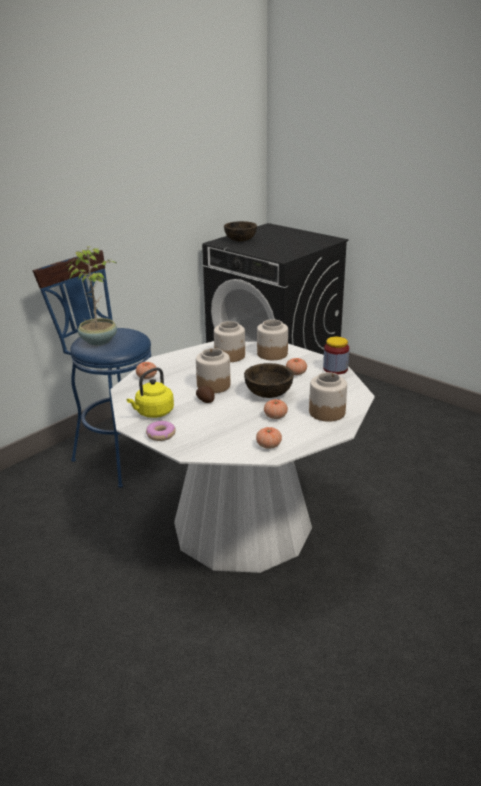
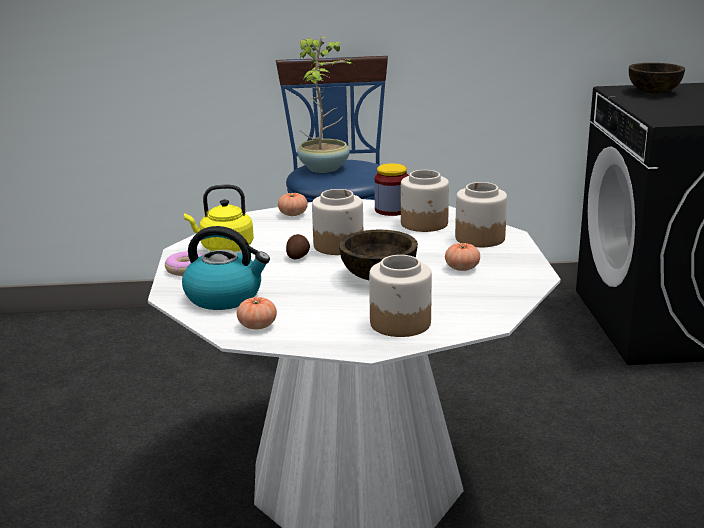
camera: 45 degrees right, 5 degrees down
tomato [264,399,288,419] -> none
jar [323,337,349,375] -> jar moved to [374,163,409,216]
none -> kettle [182,226,270,310]

